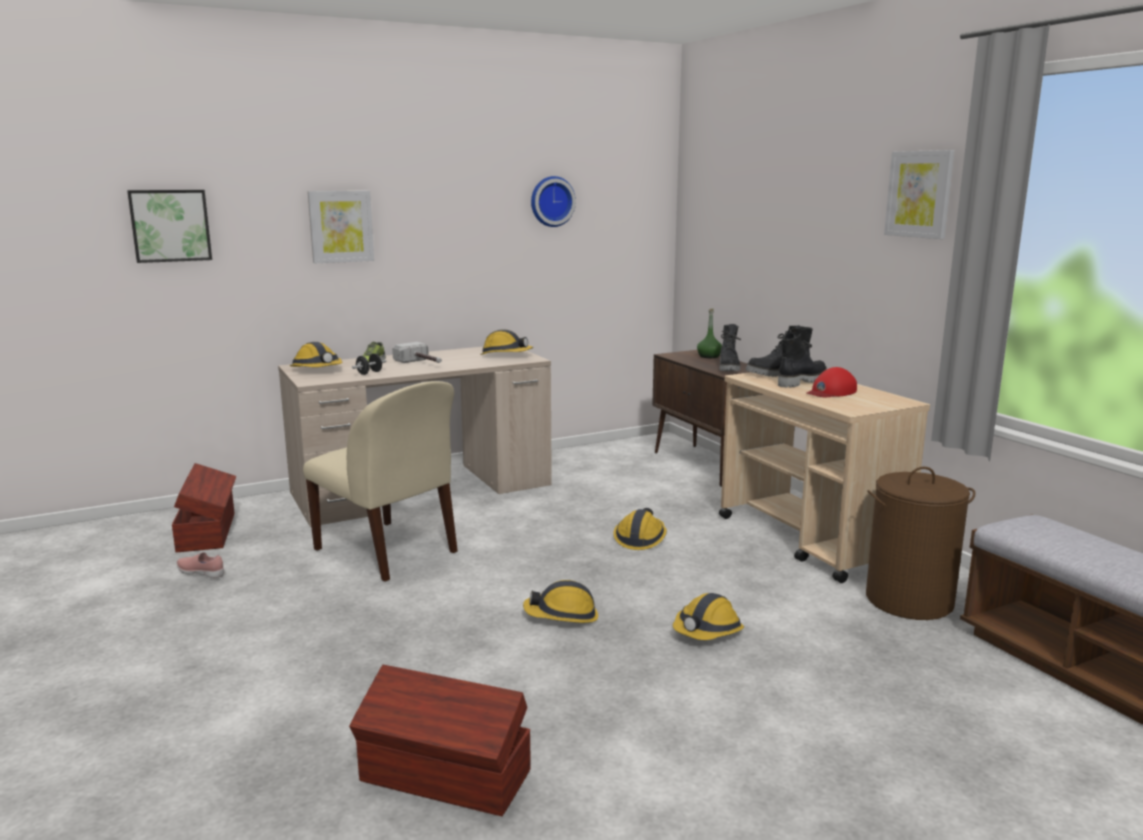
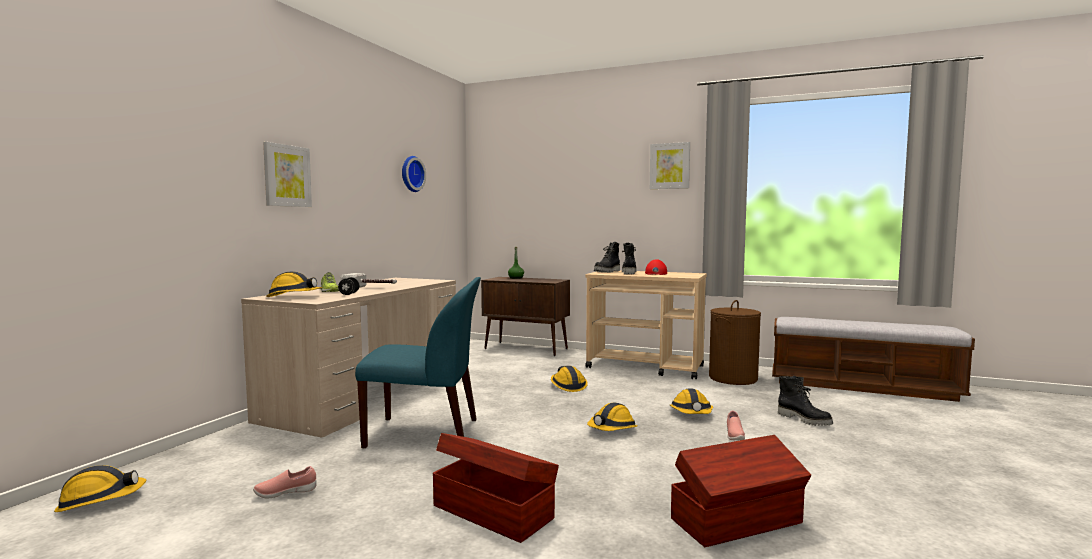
camera: 40 degrees left, 10 degrees down
picture [127,190,212,263] -> none
brown storage box [172,463,236,552] -> brown storage box moved to [433,433,559,543]
beige chair [303,381,458,582] -> blue chair [355,277,481,448]
hard hat [480,329,533,355] -> hard hat moved to [54,465,146,512]
black boot [719,324,741,371] -> black boot moved to [778,376,833,426]
none -> pink shoe [727,411,745,440]

